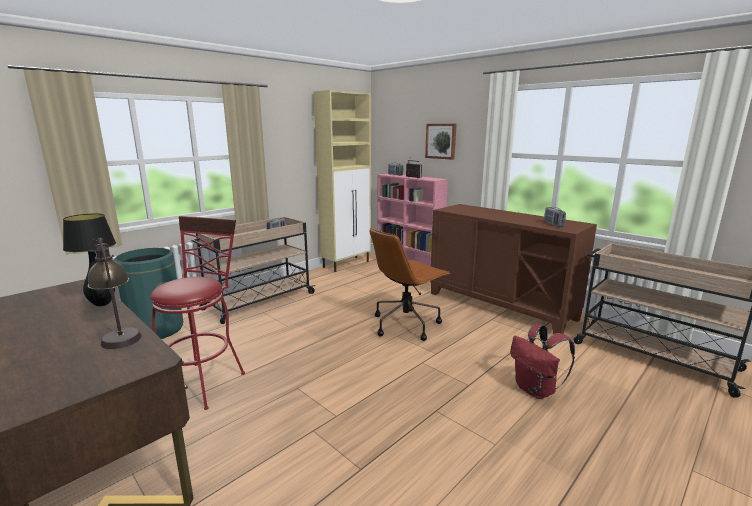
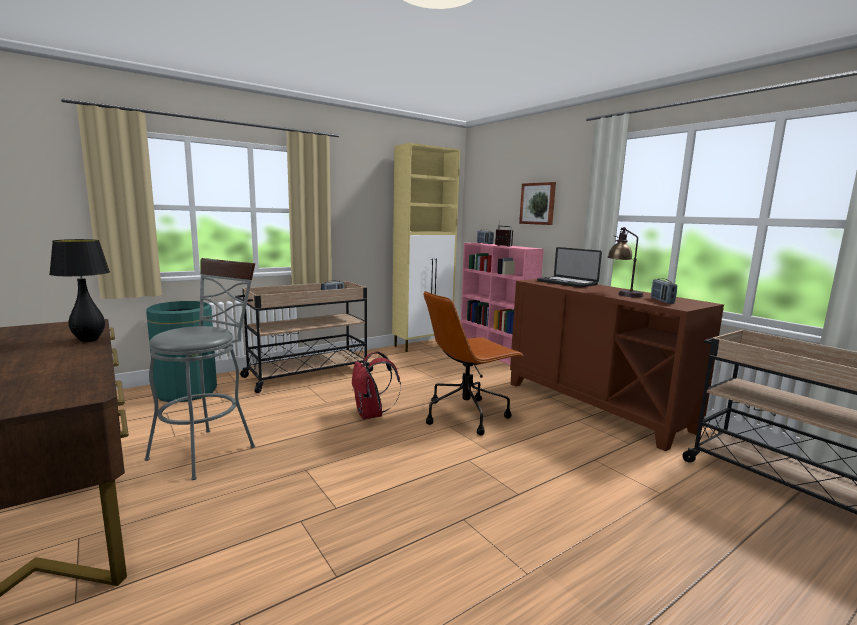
camera: 10 degrees right, 5 degrees down
table lamp [87,238,142,349] -> table lamp moved to [608,227,644,297]
red stool [151,216,245,410] -> grey stool [144,258,255,480]
red backpack [510,323,575,399] -> red backpack moved to [352,352,401,419]
none -> laptop [537,247,602,288]

